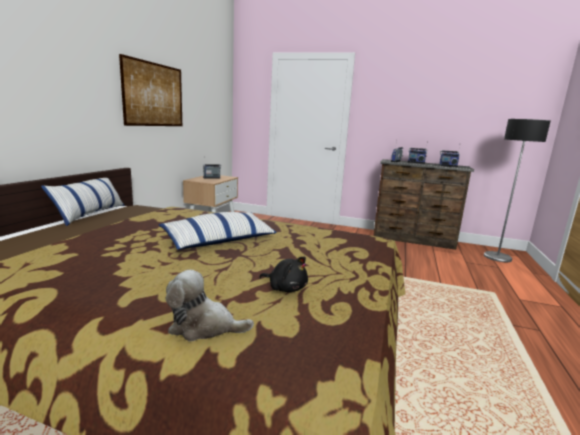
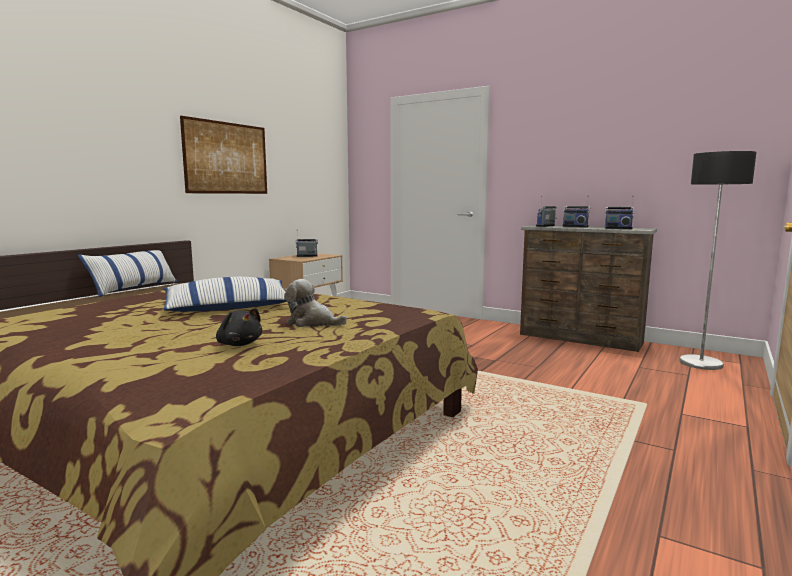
camera: 15 degrees right, 5 degrees down
plush toy [166,270,254,341] -> plush toy moved to [284,279,347,327]

